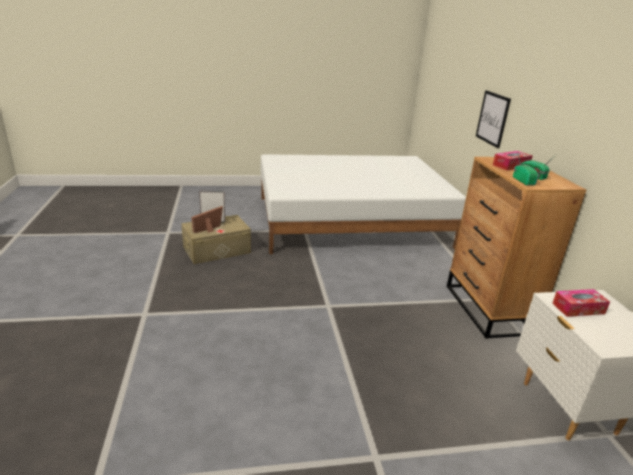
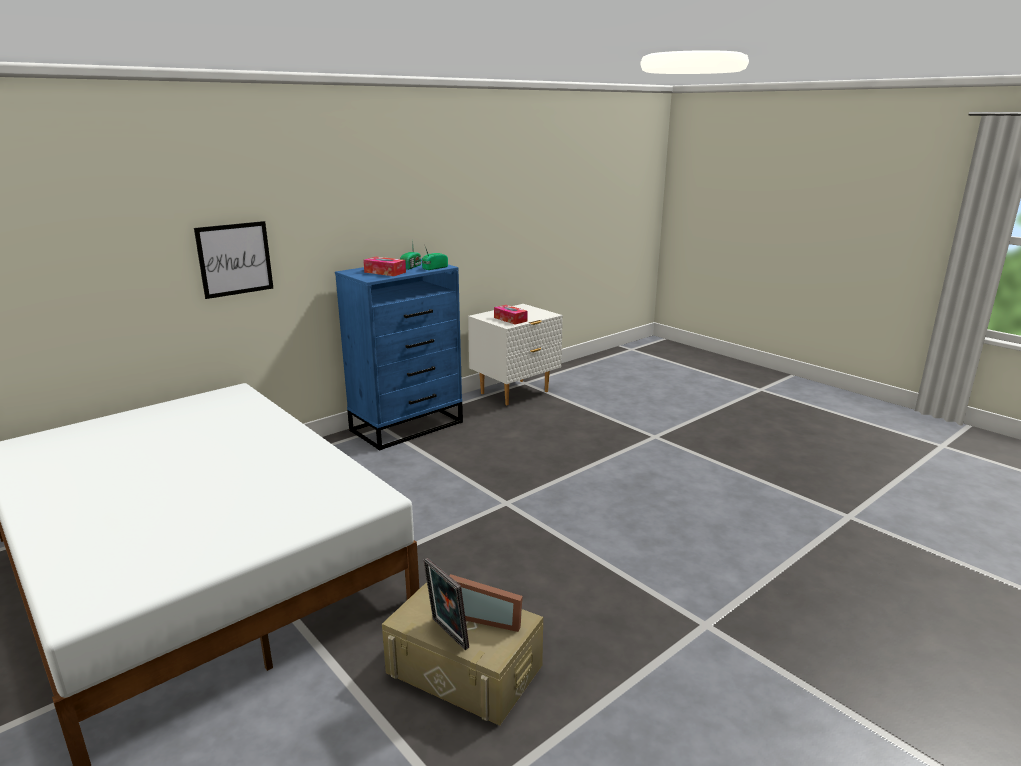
camera: 120 degrees left, 5 degrees down
brown dresser [447,157,586,339] -> blue dresser [335,258,463,451]

